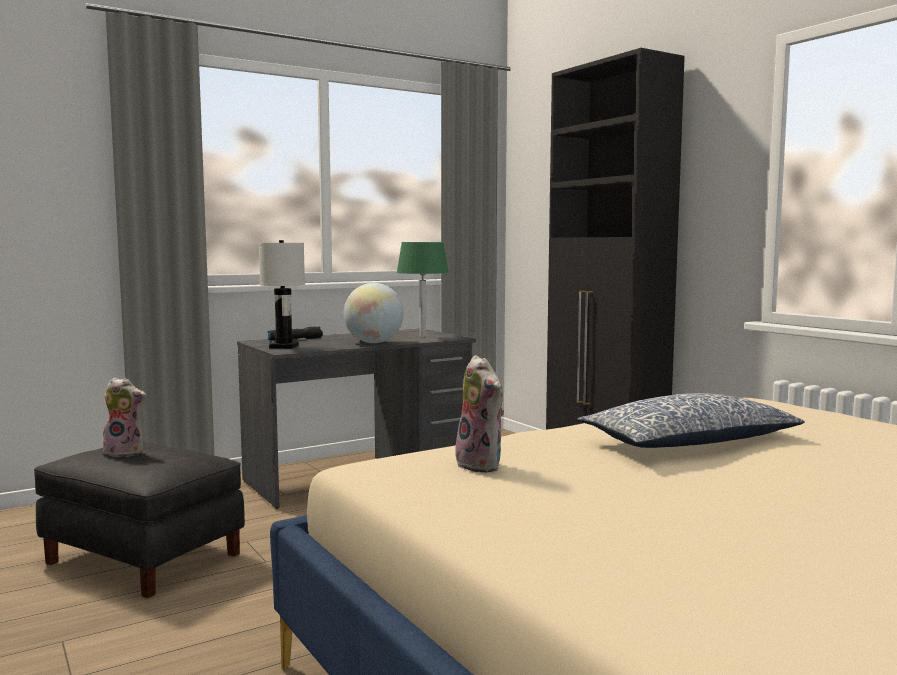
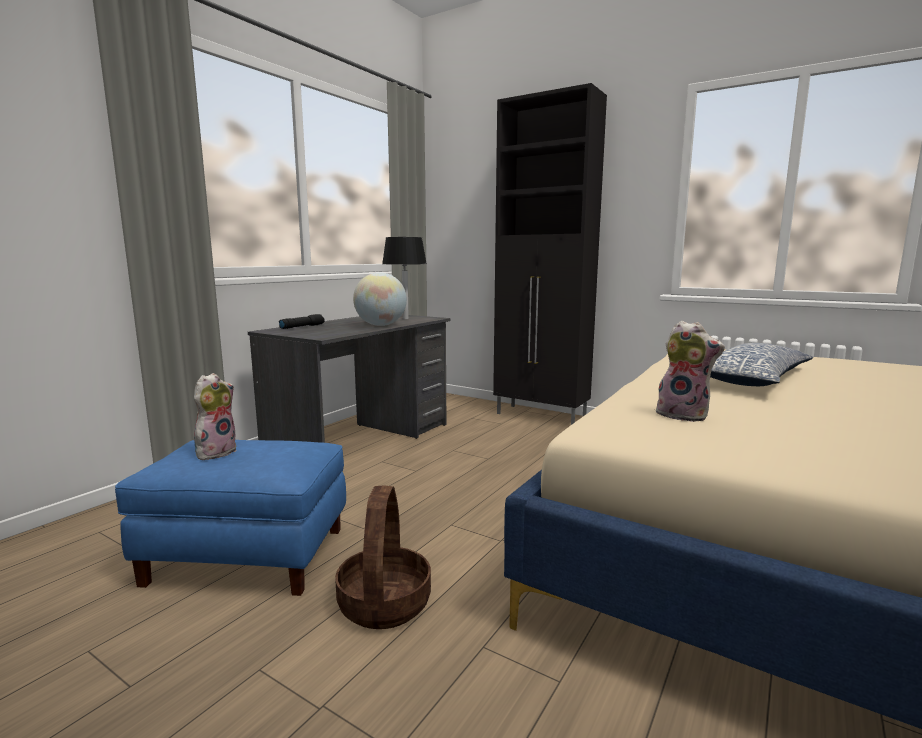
camera: 25 degrees left, 5 degrees up
black ottoman [34,442,245,598] -> blue ottoman [115,440,346,596]
plush toy [101,377,147,457] -> plush toy turned 45 degrees counterclockwise [194,373,237,460]
white table lamp [259,240,305,349] -> none
green table lamp [397,242,449,337] -> black table lamp [382,237,427,319]
none -> basket [335,485,431,629]

